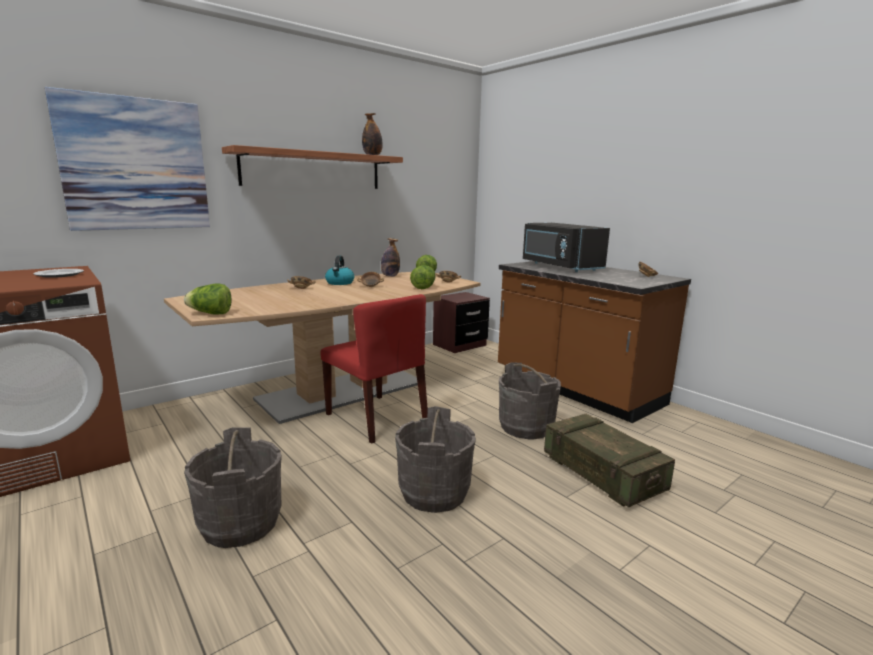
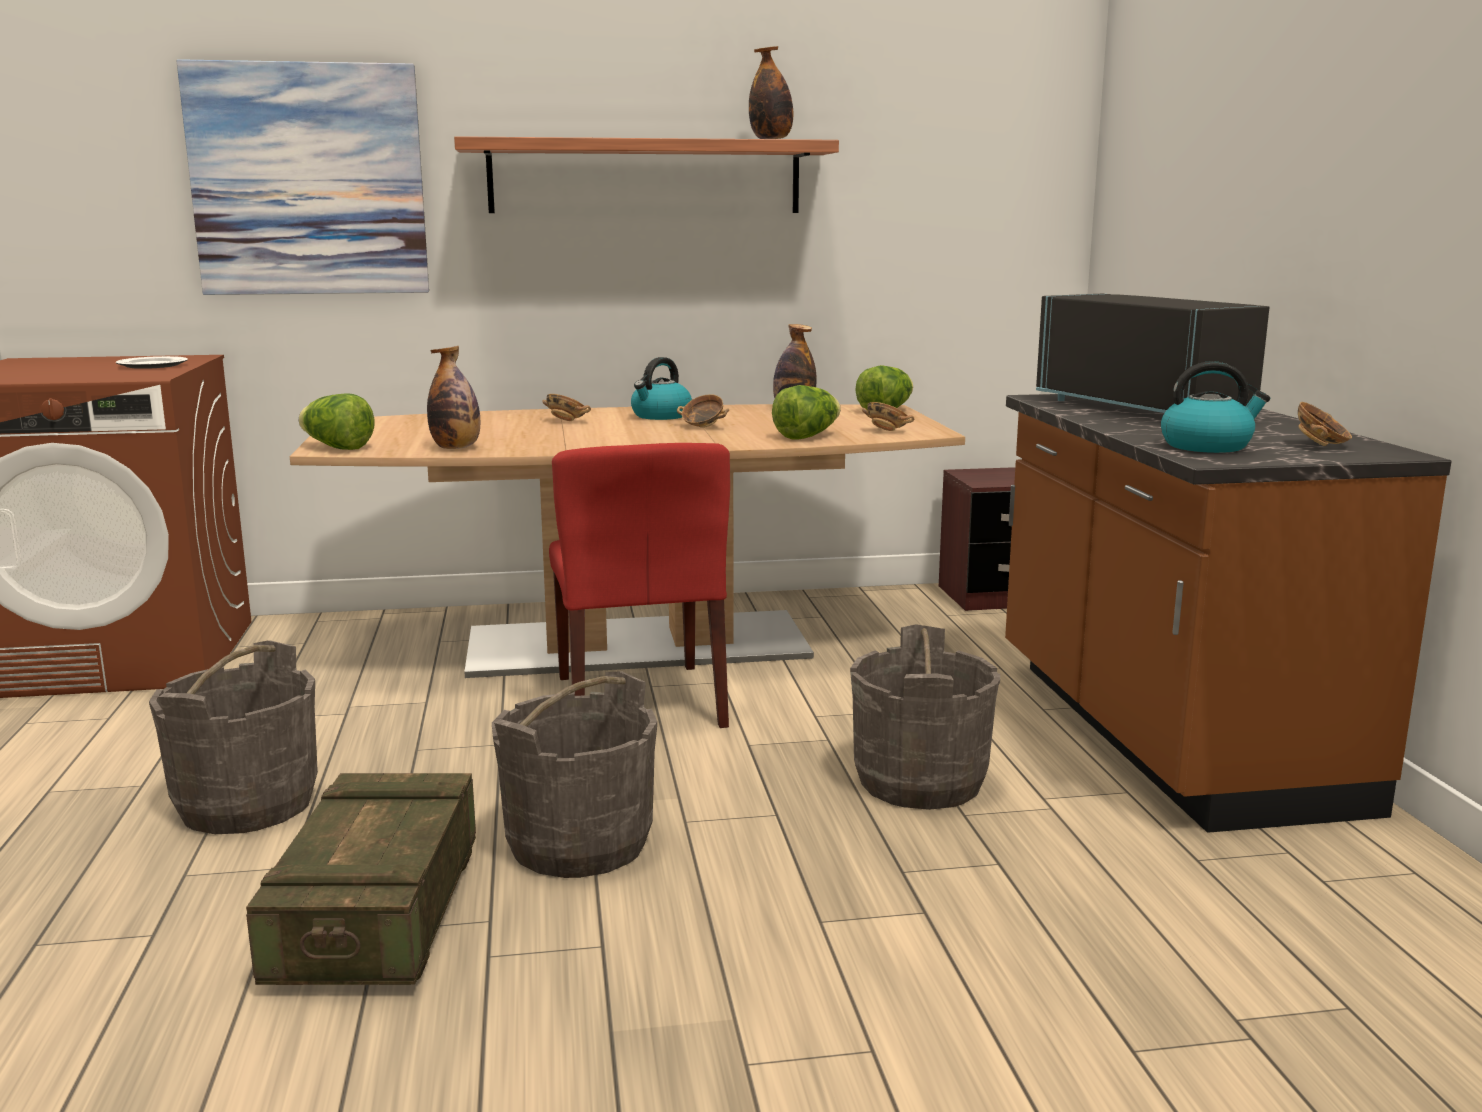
camera: 30 degrees right, 0 degrees up
black microwave [523,223,610,272] -> black microwave turned 150 degrees clockwise [1036,294,1269,413]
crate [544,414,675,507] -> crate moved to [246,773,476,985]
none -> bottle [427,346,480,449]
none -> kettle [1161,361,1270,453]

